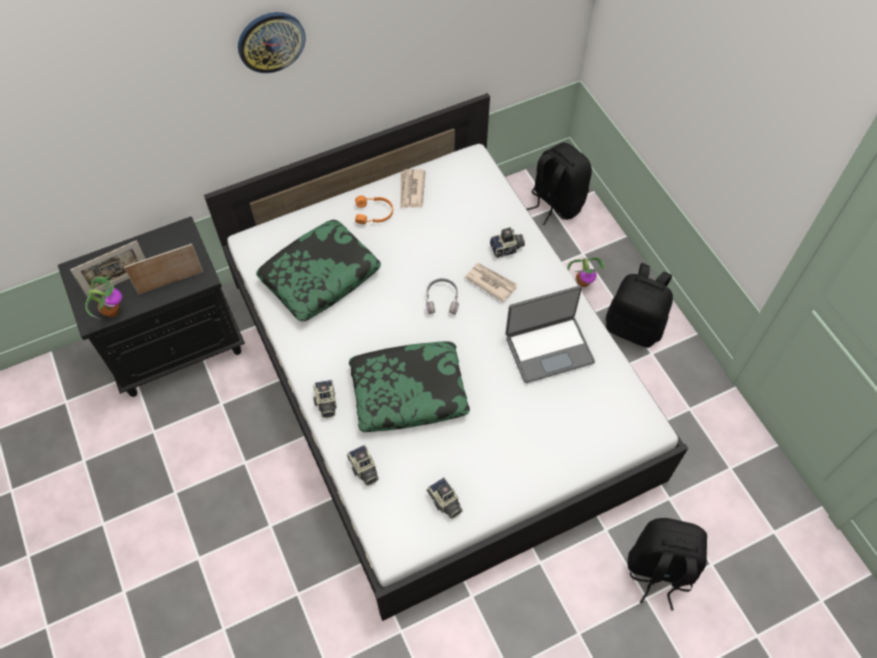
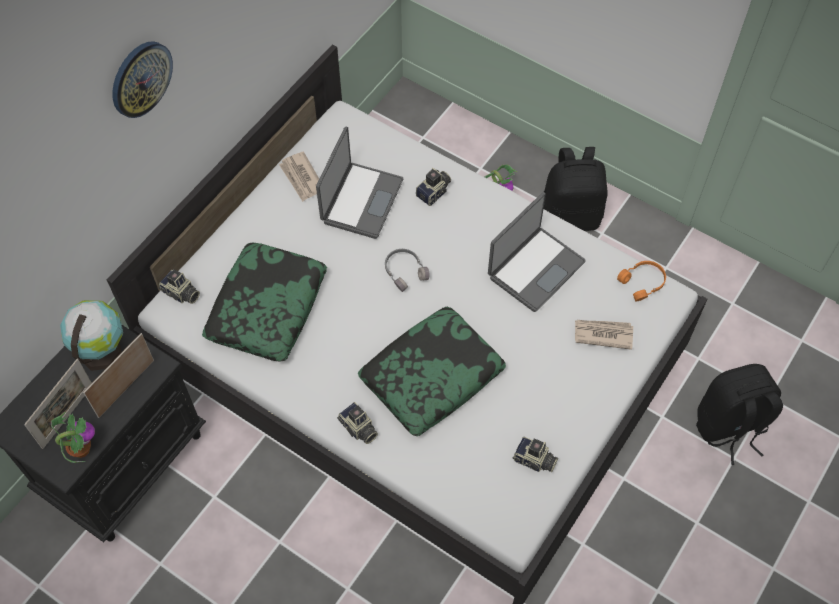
camera: 30 degrees left, 0 degrees up
camera [347,445,379,486] -> camera moved to [159,269,200,304]
orange headphones [355,195,393,224] -> orange headphones moved to [617,261,666,301]
newspaper [465,263,517,303] -> newspaper moved to [575,320,633,350]
black backpack [527,143,592,225] -> none
none -> globe [60,300,123,371]
none -> laptop [316,127,403,239]

